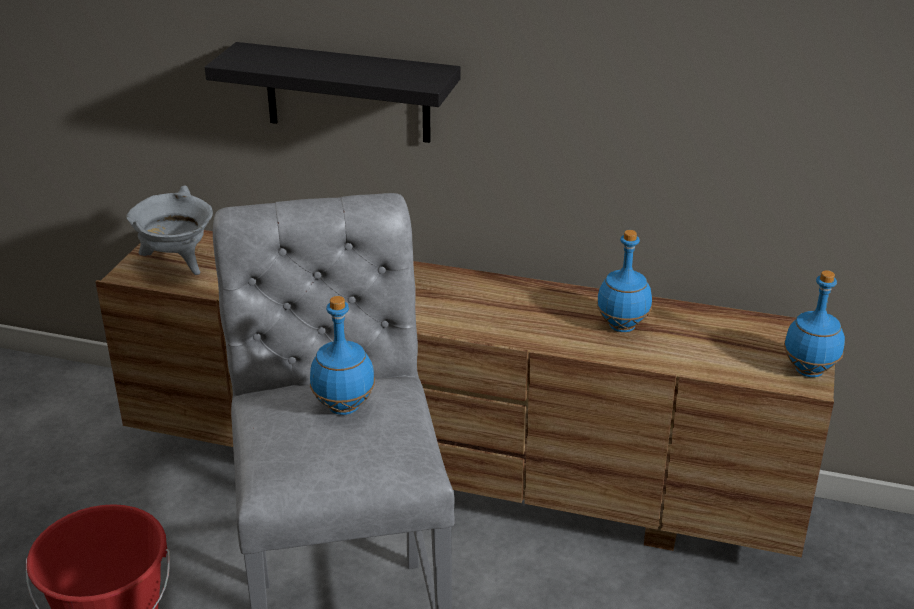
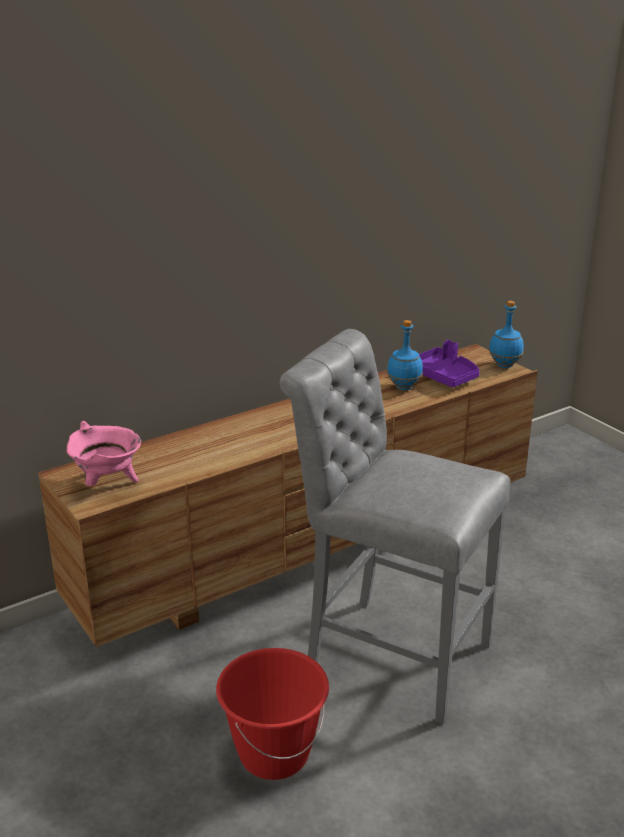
camera: 50 degrees left, 5 degrees down
grey cooking pot [126,185,213,275] -> pink cooking pot [67,421,141,486]
black shelf [205,42,460,143] -> none
blue bottle [310,296,375,415] -> none
none -> purple tray [419,340,480,387]

